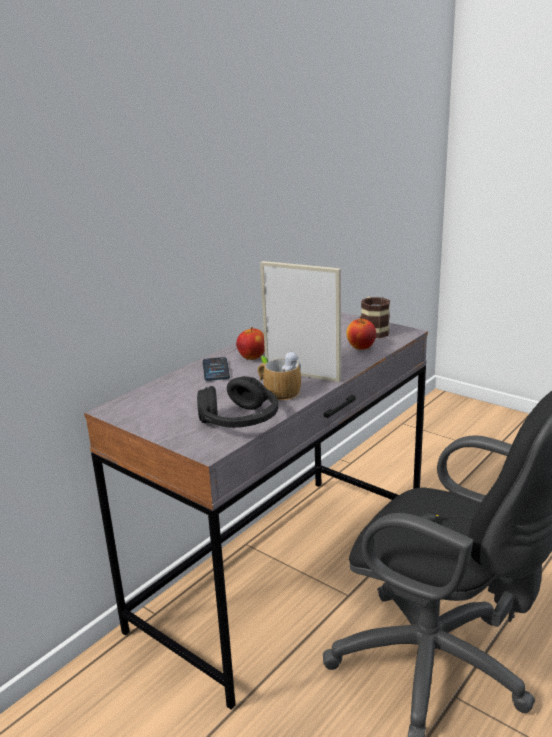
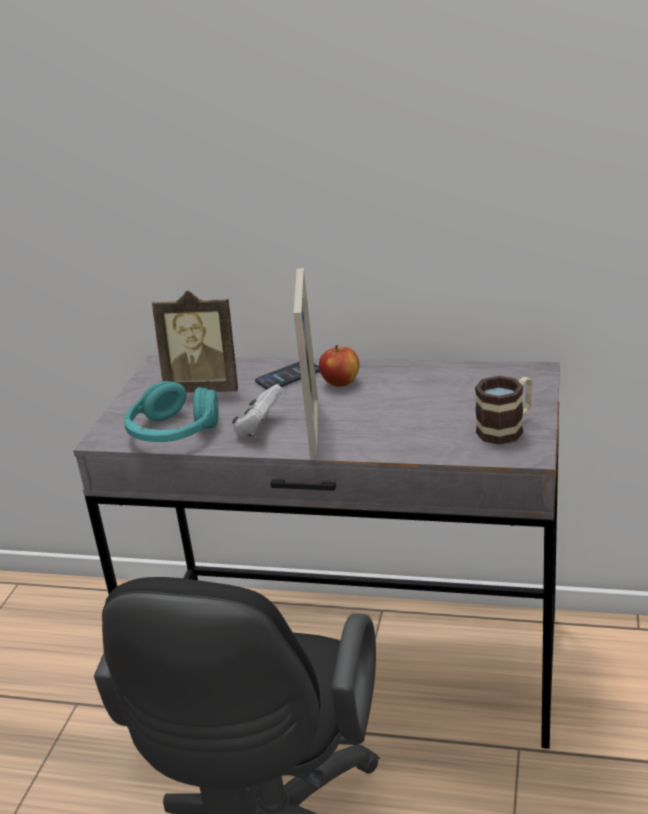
camera: 65 degrees right, 5 degrees up
black headphones [197,376,278,428] -> turquoise headphones [124,381,219,442]
mug [258,350,301,400] -> white game controller [232,384,283,437]
apple [346,316,376,350] -> none
none -> picture frame [152,290,238,393]

